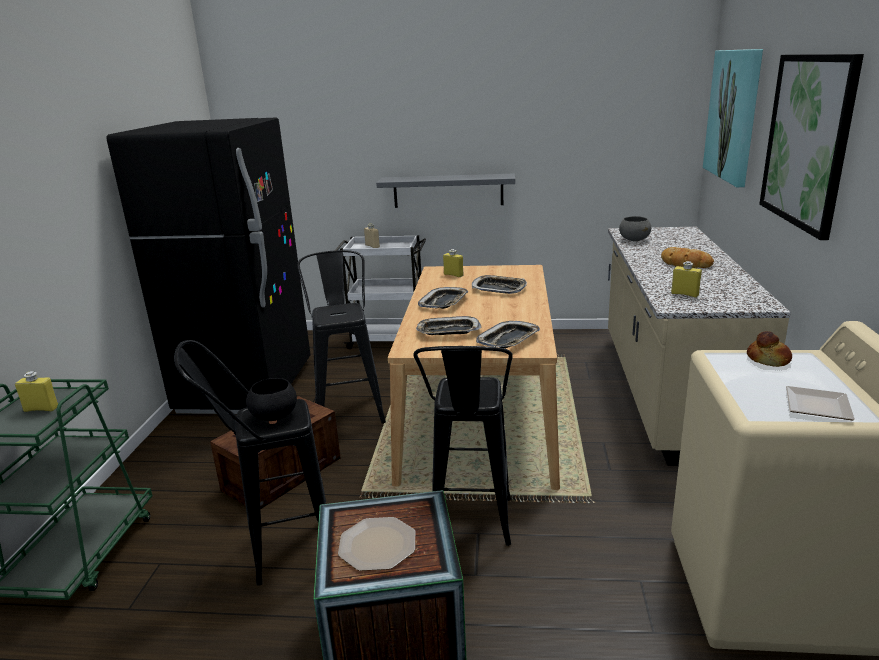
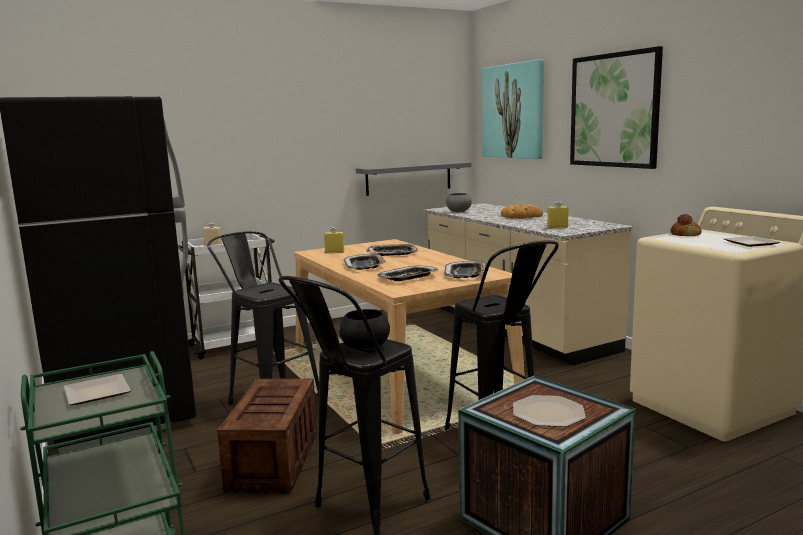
camera: 35 degrees left, 10 degrees down
yellow bottle [15,371,58,412] -> plate [64,374,131,405]
grey shelf [376,173,515,208] -> grey shelf moved to [356,162,471,196]

